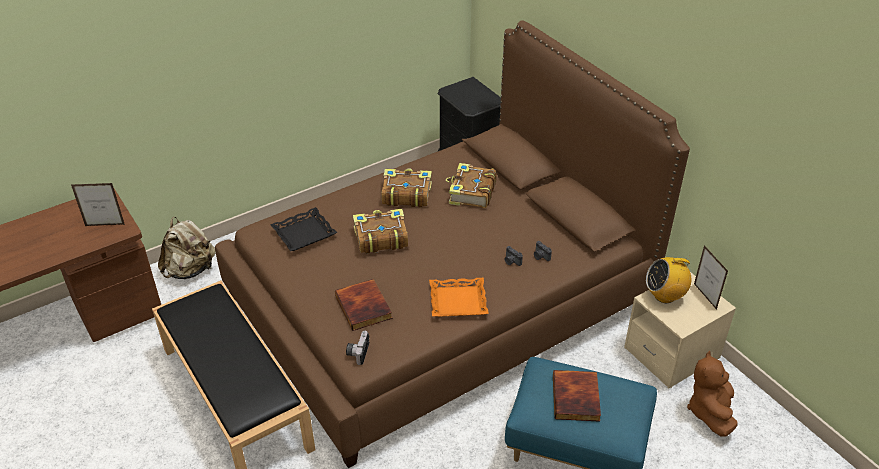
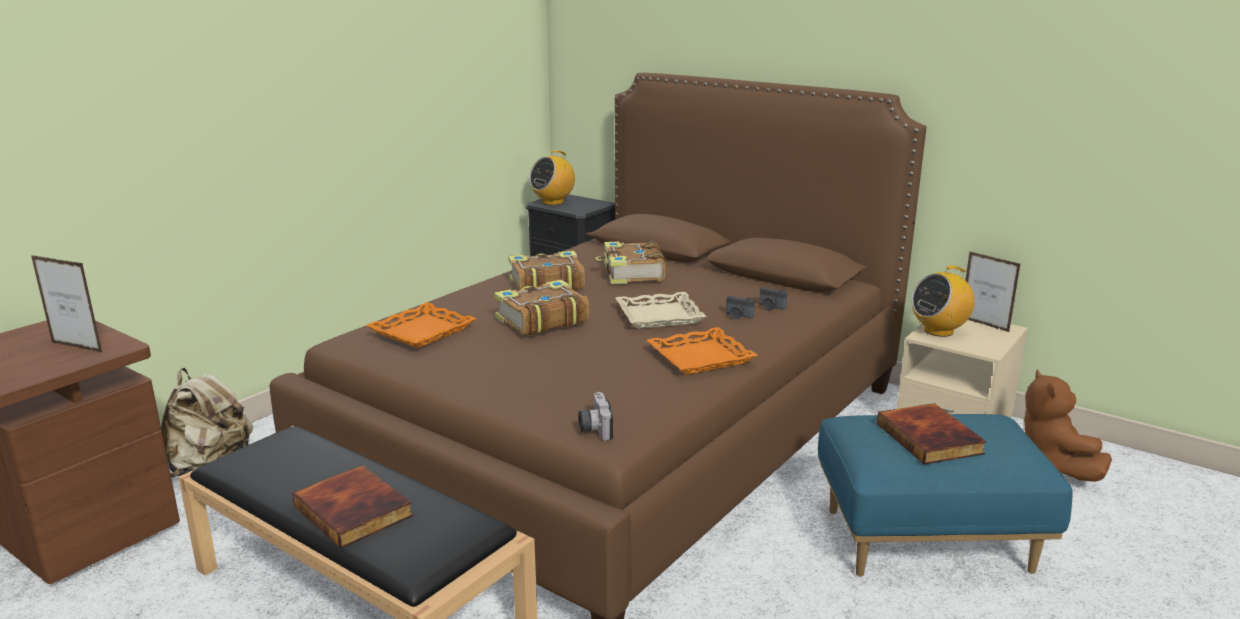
camera: 20 degrees left, 20 degrees down
picture frame [71,183,125,226] -> picture frame turned 45 degrees clockwise [31,255,102,352]
black tray [270,207,337,251] -> orange tray [366,302,477,348]
book [335,279,392,331] -> book moved to [292,465,413,548]
none -> radio [529,150,575,205]
none -> beige tray [615,292,707,329]

